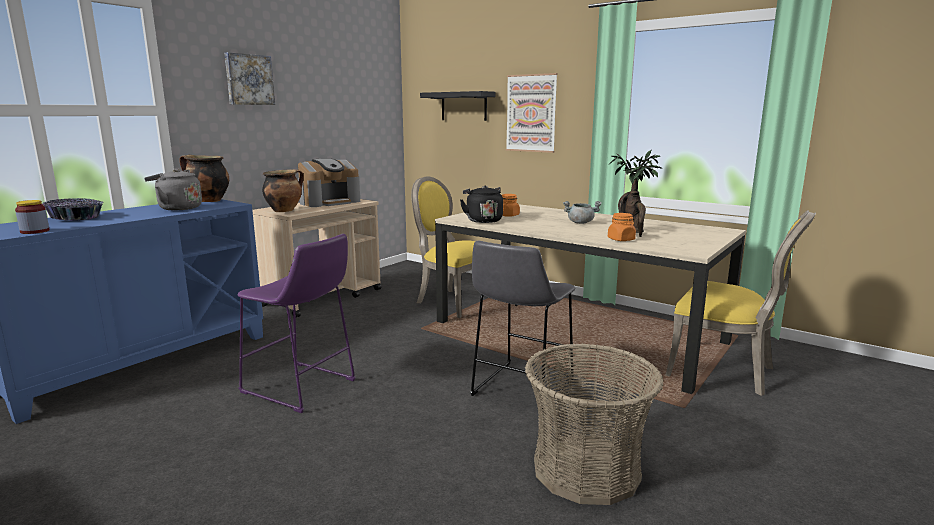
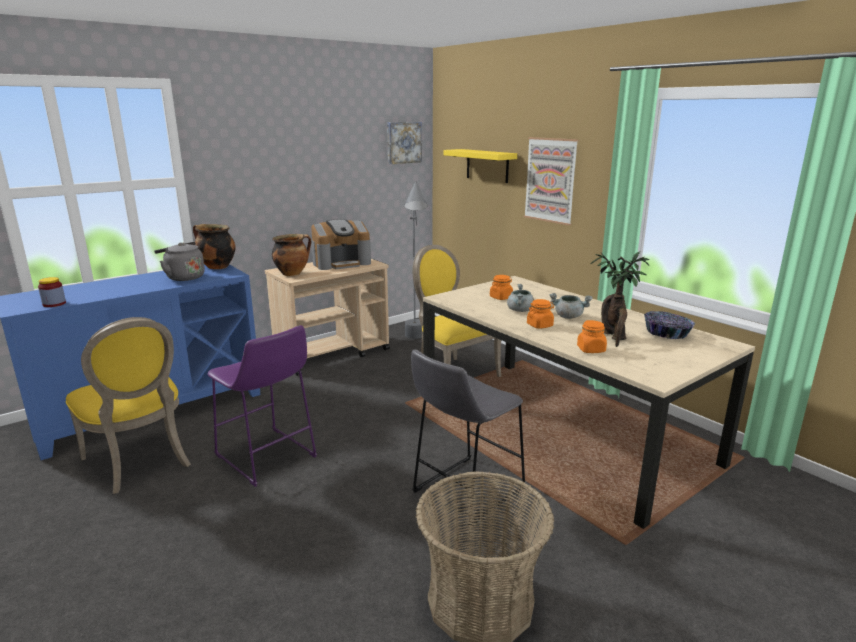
camera: 15 degrees right, 5 degrees up
bowl [43,198,104,221] -> bowl moved to [644,311,695,339]
picture [225,52,275,105] -> picture moved to [387,122,422,164]
black shelf [420,91,496,121] -> yellow shelf [443,149,517,183]
black kettle [460,186,503,223] -> none
yellow chair [666,210,816,396] -> yellow chair moved to [66,317,191,494]
none -> grey floor lamp [404,181,427,339]
none -> grey cooking pot [507,284,534,312]
none -> orange jar [527,299,554,329]

